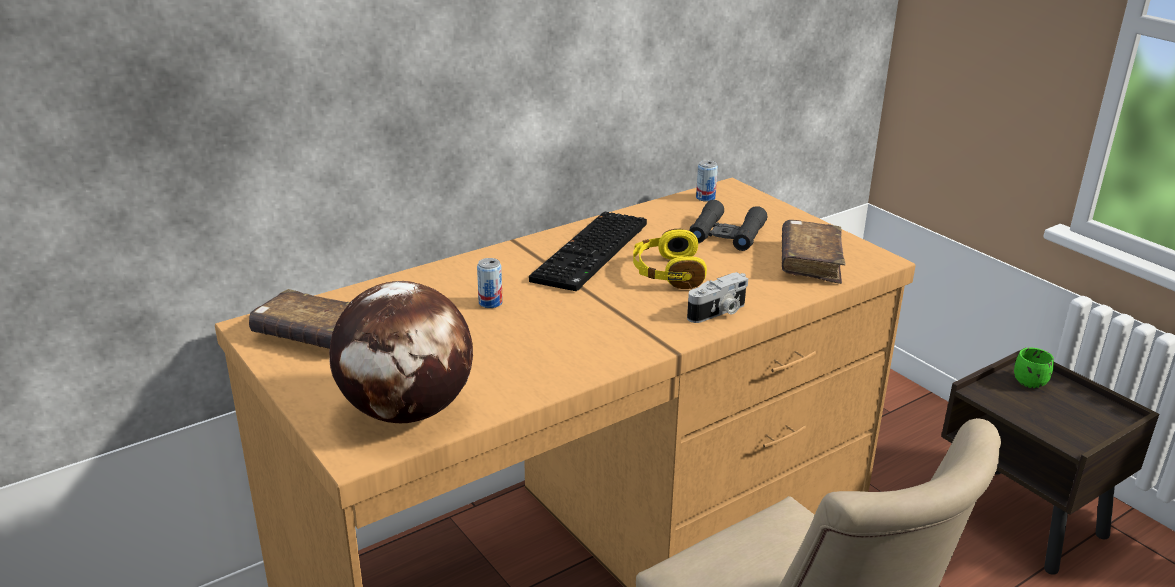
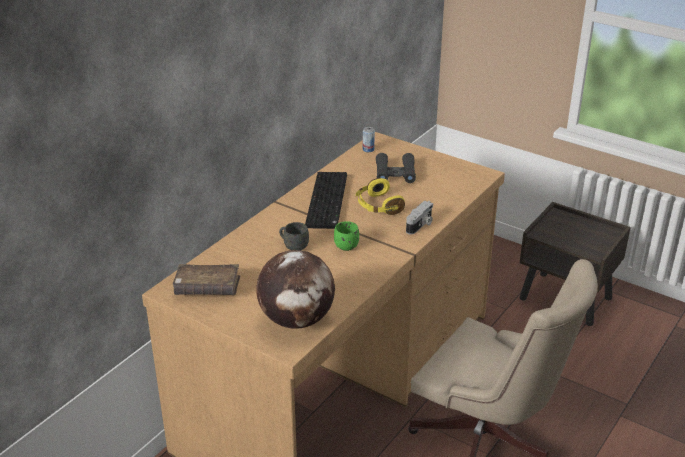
camera: 20 degrees left, 5 degrees up
can [477,258,503,308] -> grey mug [279,222,309,250]
brown book [782,220,846,284] -> none
green mug [1014,348,1054,388] -> green mug moved to [334,221,359,251]

